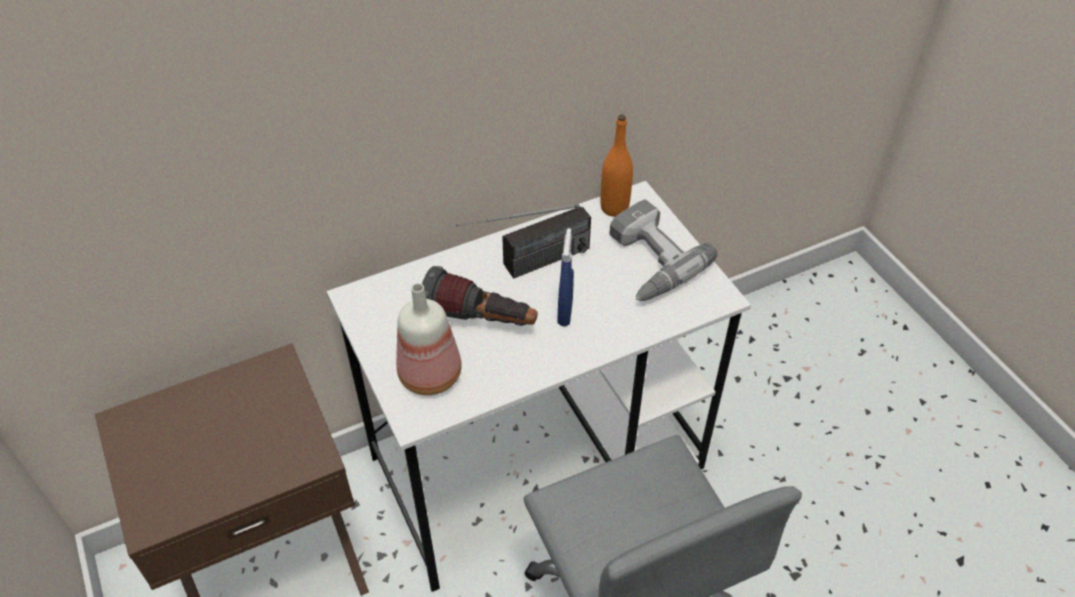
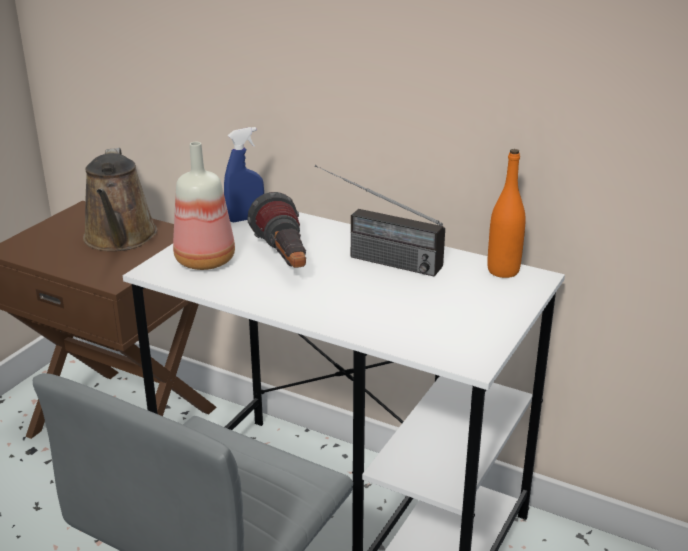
camera: 55 degrees right, 20 degrees down
blue spray bottle [557,228,574,326] -> blue spray bottle moved to [224,127,264,222]
power drill [609,200,717,301] -> none
none -> brown watering can [83,148,157,251]

